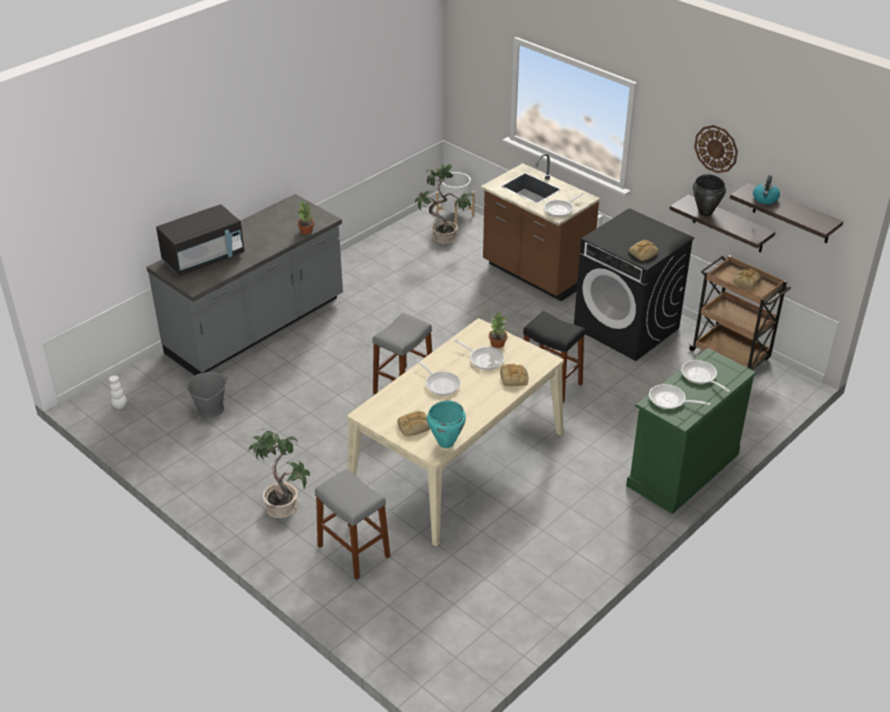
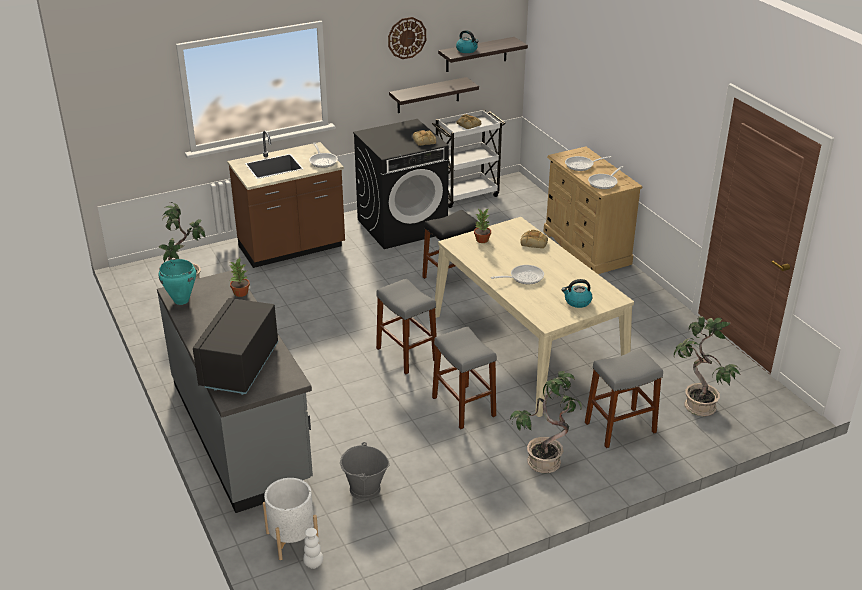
camera: 70 degrees left, 5 degrees down
black microwave [156,204,245,276] -> black microwave turned 150 degrees counterclockwise [193,298,278,395]
bread [397,411,430,436] -> kettle [561,279,592,308]
turquoise cooking pot [427,401,466,448] -> turquoise cooking pot moved to [158,259,196,305]
white planter [436,172,475,224] -> white planter moved to [263,478,319,560]
frying pan [454,339,504,370] -> none
green dresser [626,348,756,514] -> beige dresser [543,146,642,274]
brown cart [688,255,791,370] -> white cart [432,110,506,208]
black cooking pot [693,174,726,216] -> none
none -> grey stool [432,327,497,429]
none -> potted plant [674,316,741,416]

